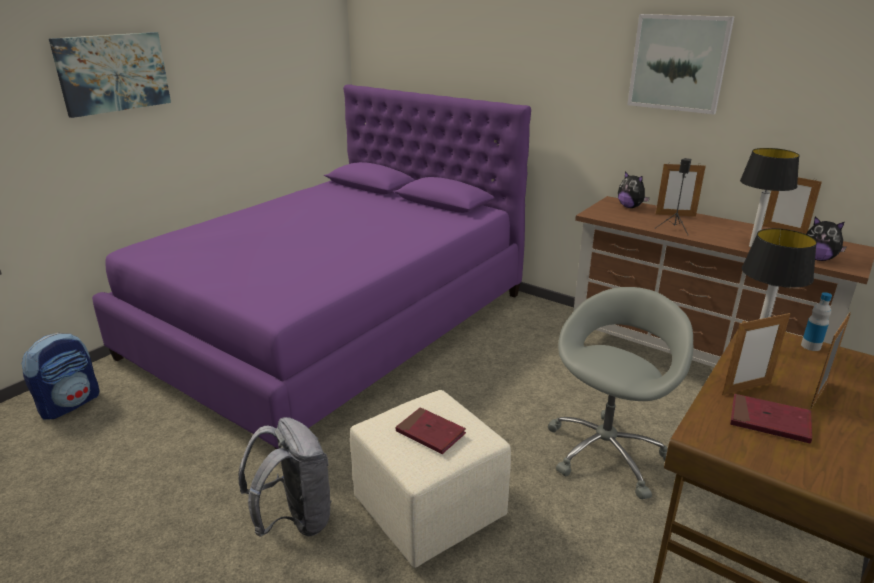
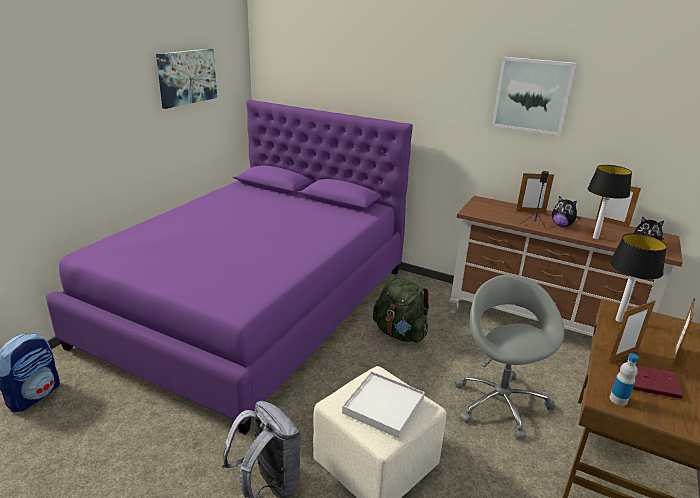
camera: 10 degrees left, 0 degrees up
picture [49,32,171,118] -> picture moved to [156,49,217,109]
red book [396,407,466,454] -> white tray [342,371,425,438]
grey office chair [548,287,693,499] -> grey office chair turned 60 degrees counterclockwise [455,275,564,440]
plush toy [618,171,650,208] -> plush toy moved to [552,196,580,227]
bottle [801,292,832,351] -> bottle moved to [610,353,639,406]
none -> green backpack [373,278,430,343]

